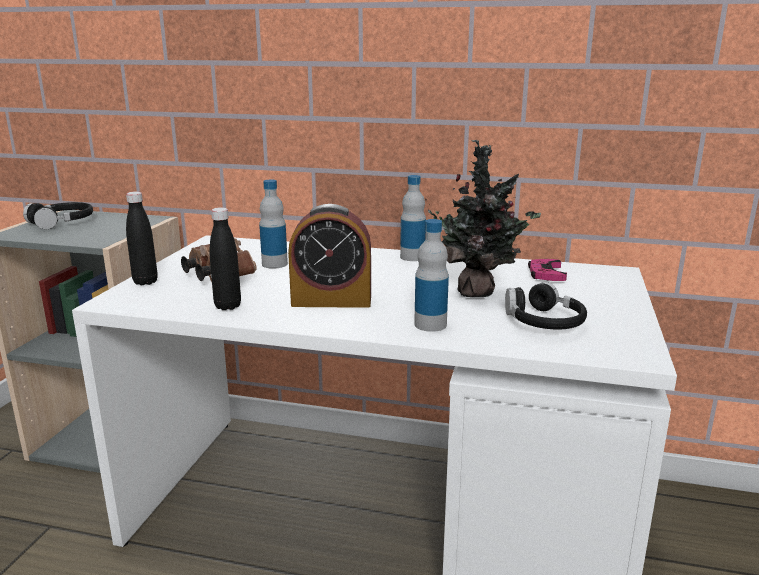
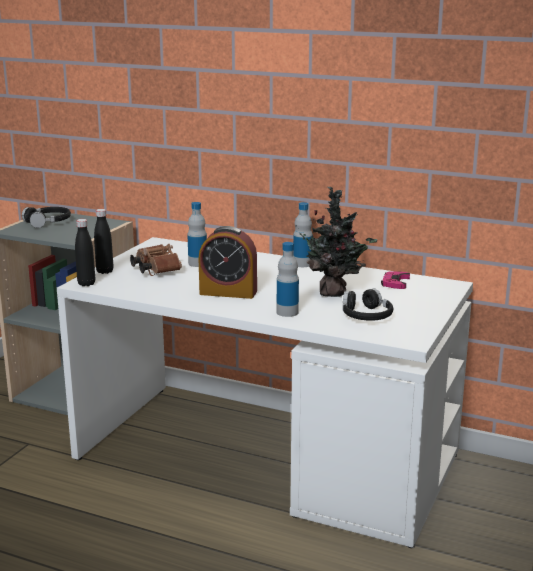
camera: 10 degrees right, 0 degrees up
black bottle [210,207,241,310] -> black bottle moved to [75,219,95,286]

